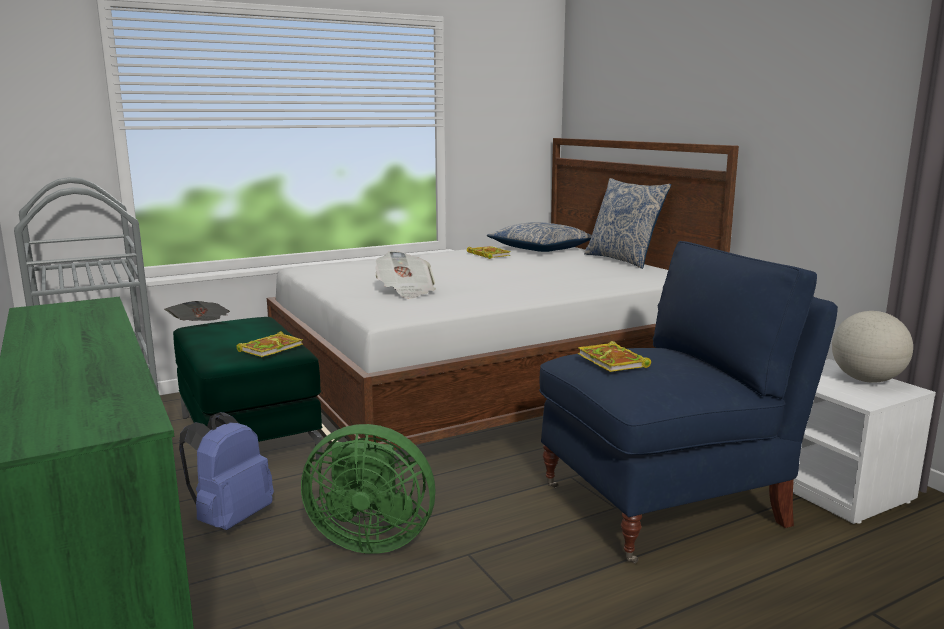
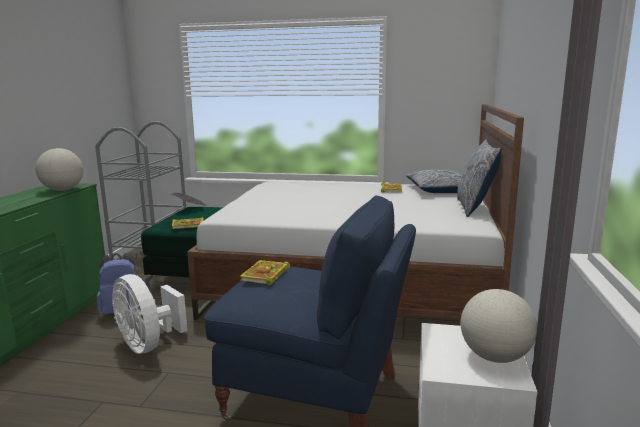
camera: 40 degrees right, 0 degrees up
green fan [301,424,436,554] -> white fan [112,274,188,354]
newspaper [375,251,436,299] -> none
none -> globe [35,148,83,191]

